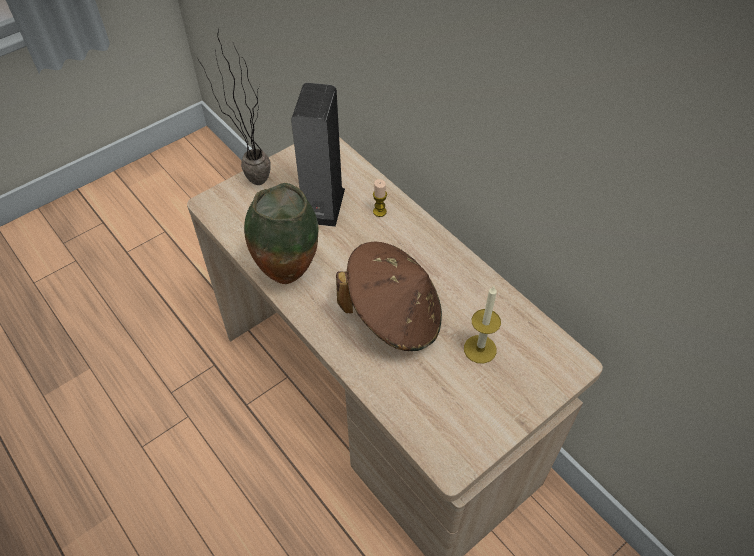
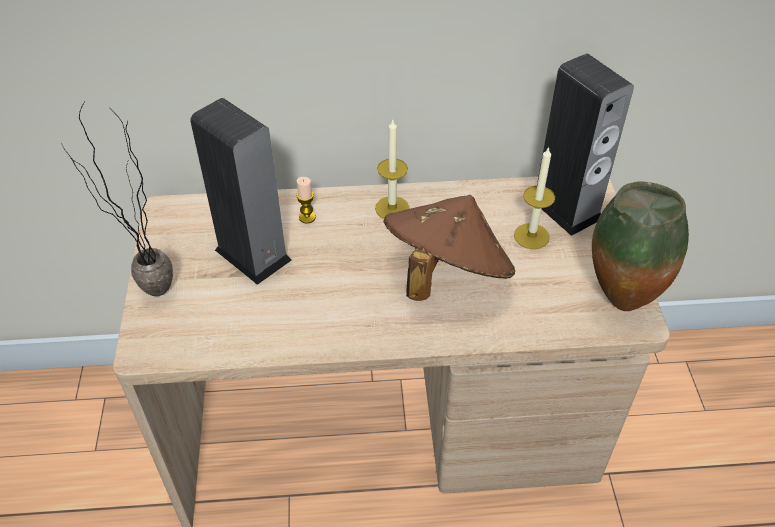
camera: 55 degrees left, 5 degrees down
vase [244,183,318,284] -> vase moved to [592,181,689,311]
none -> candle [375,120,410,219]
none -> speaker [537,54,634,236]

